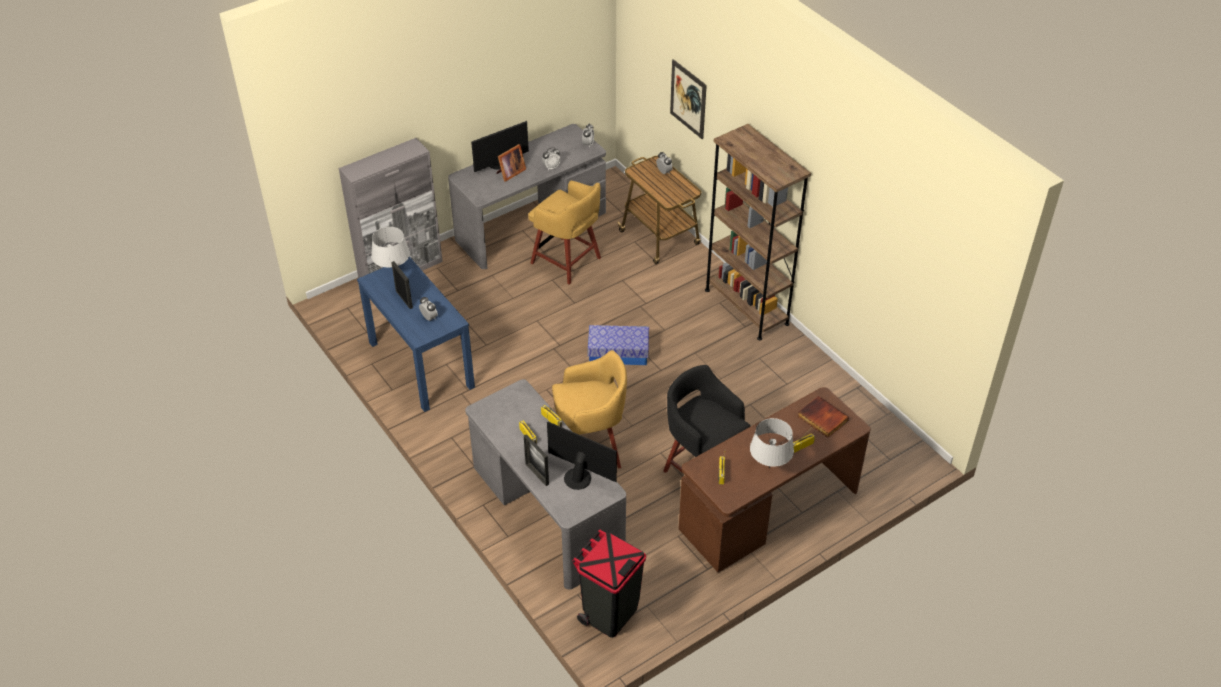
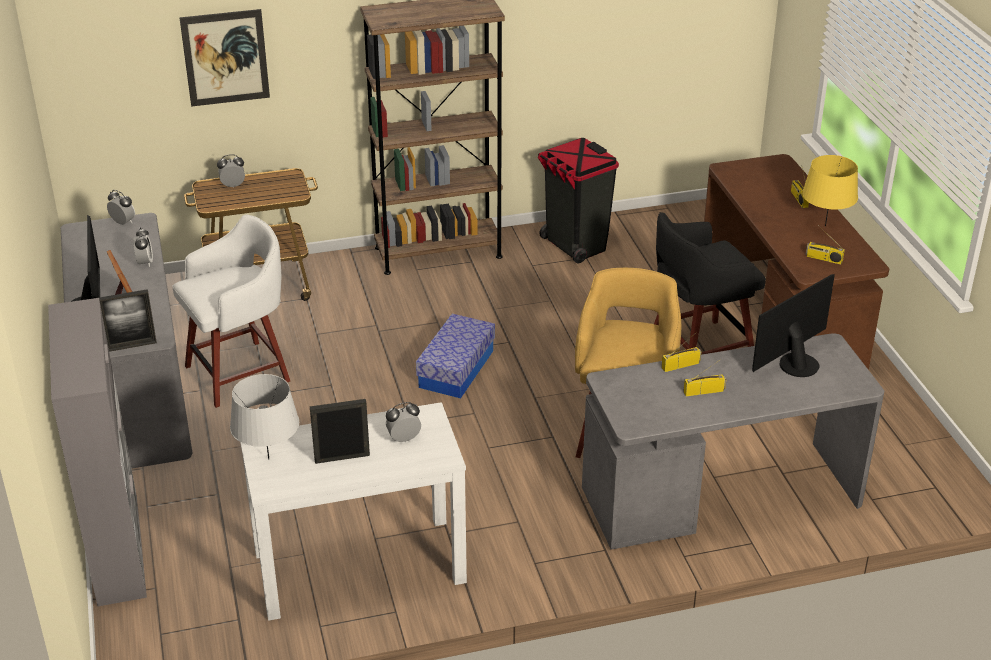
camera: 70 degrees left, 10 degrees down
blue console table [357,257,475,412] -> white console table [240,402,467,621]
picture frame [524,434,549,486] -> picture frame moved to [99,289,157,352]
yellow stool [528,181,601,285] -> white stool [172,215,290,408]
black trash can [572,529,646,638] -> black trash can moved to [538,138,619,264]
grey table lamp [750,418,794,468] -> yellow table lamp [802,155,858,227]
book [798,396,849,438] -> none

